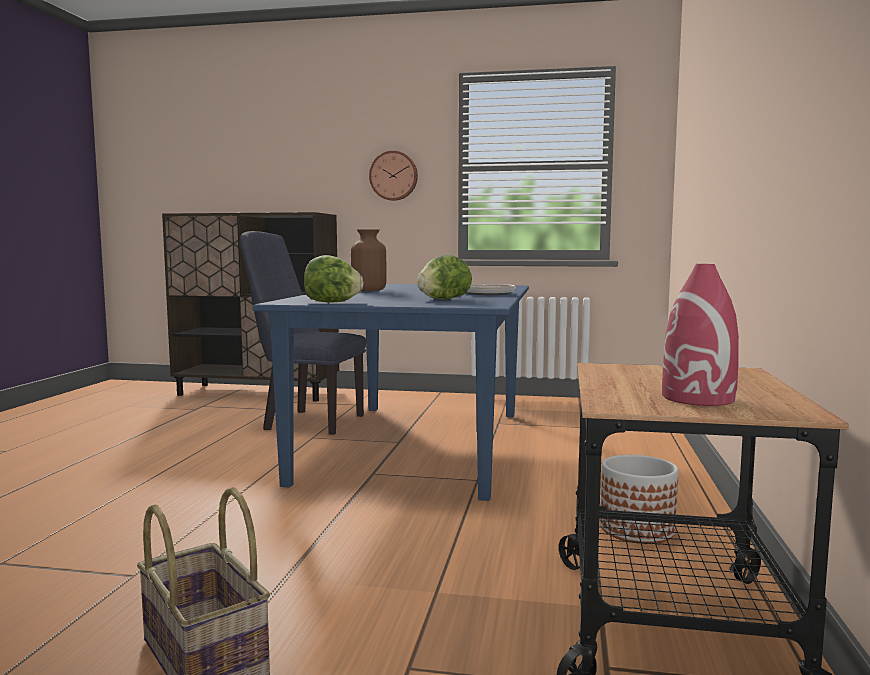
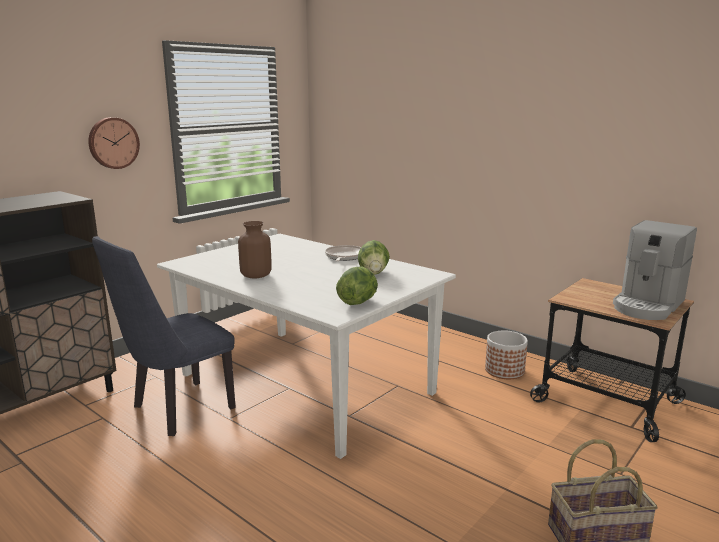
camera: 60 degrees left, 10 degrees up
blue dining table [253,284,529,501] -> white dining table [157,234,456,459]
red vase [662,264,739,406] -> coffee machine [613,220,697,320]

